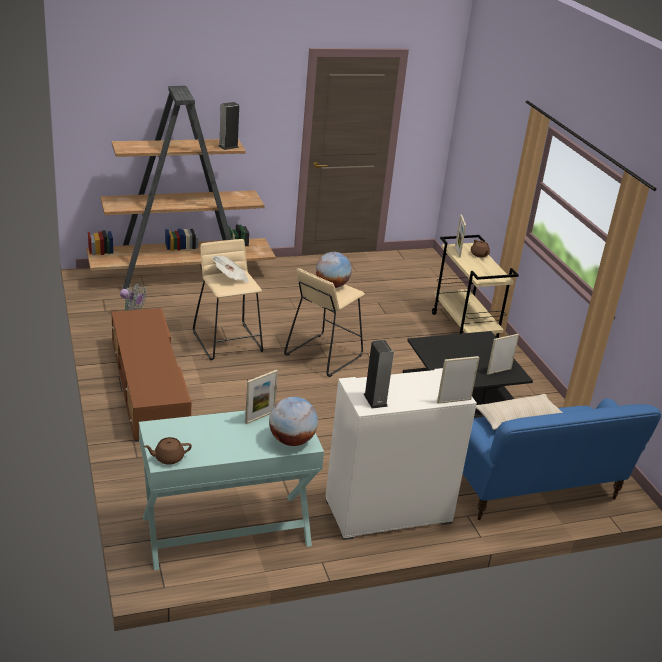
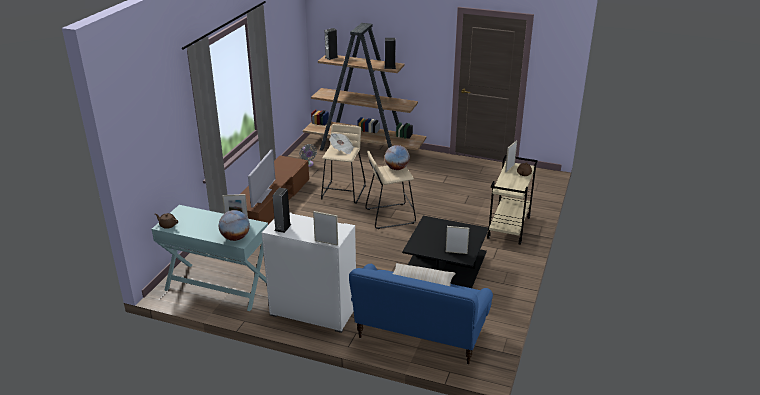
camera: 40 degrees right, 0 degrees up
none -> television [248,149,275,208]
none -> speaker [325,28,338,60]

